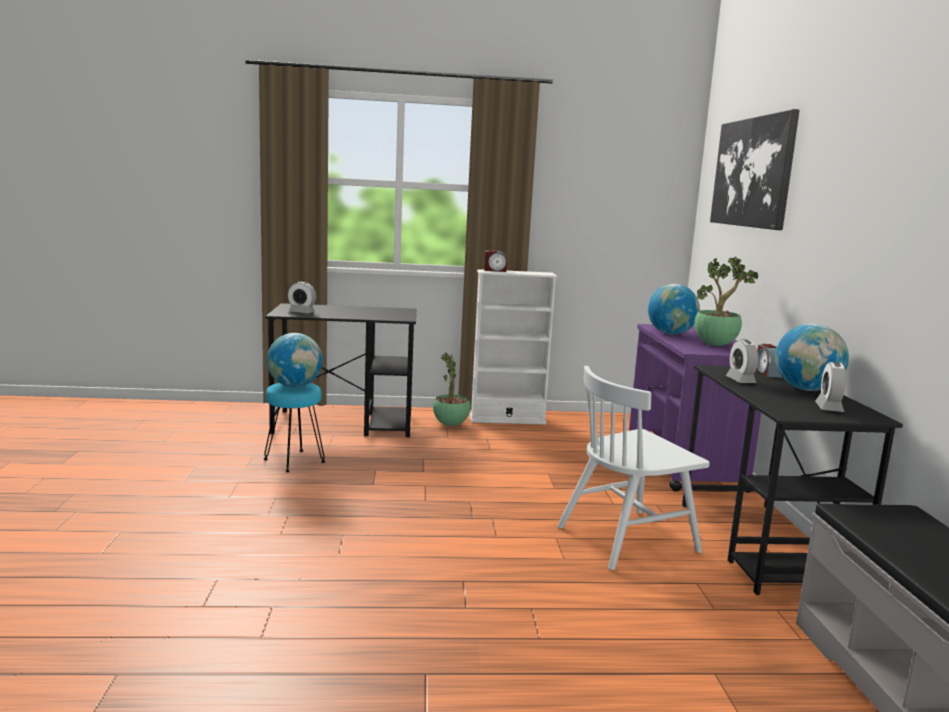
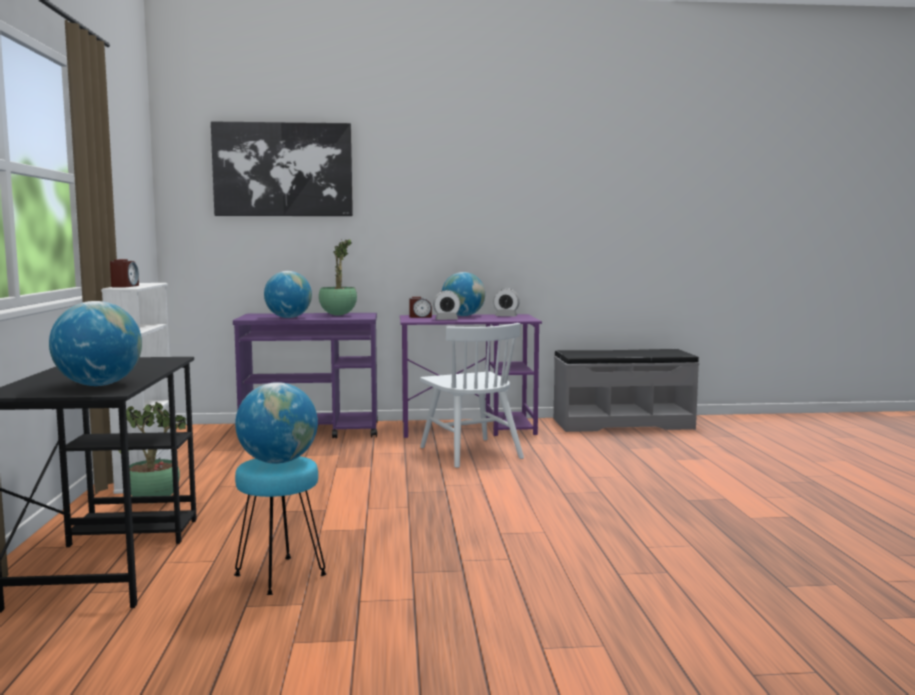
camera: 90 degrees left, 5 degrees down
alarm clock [288,282,316,313] -> globe [49,301,142,386]
black desk [682,365,903,595] -> purple desk [400,314,542,438]

